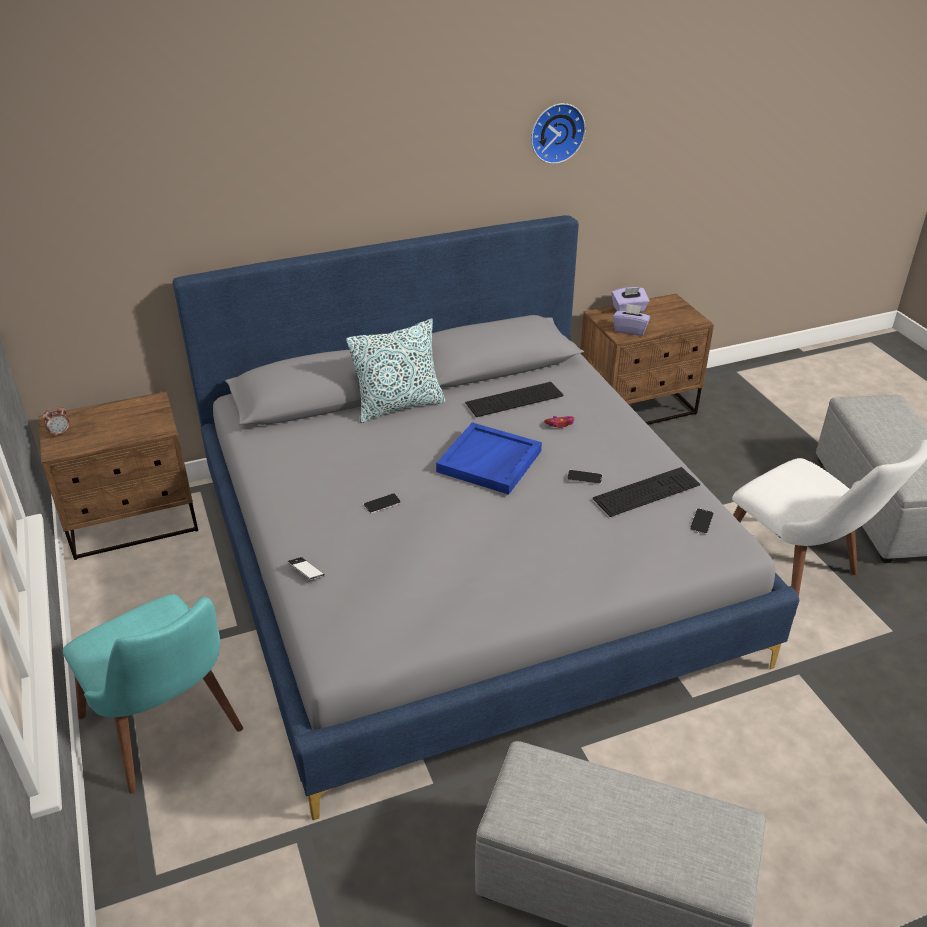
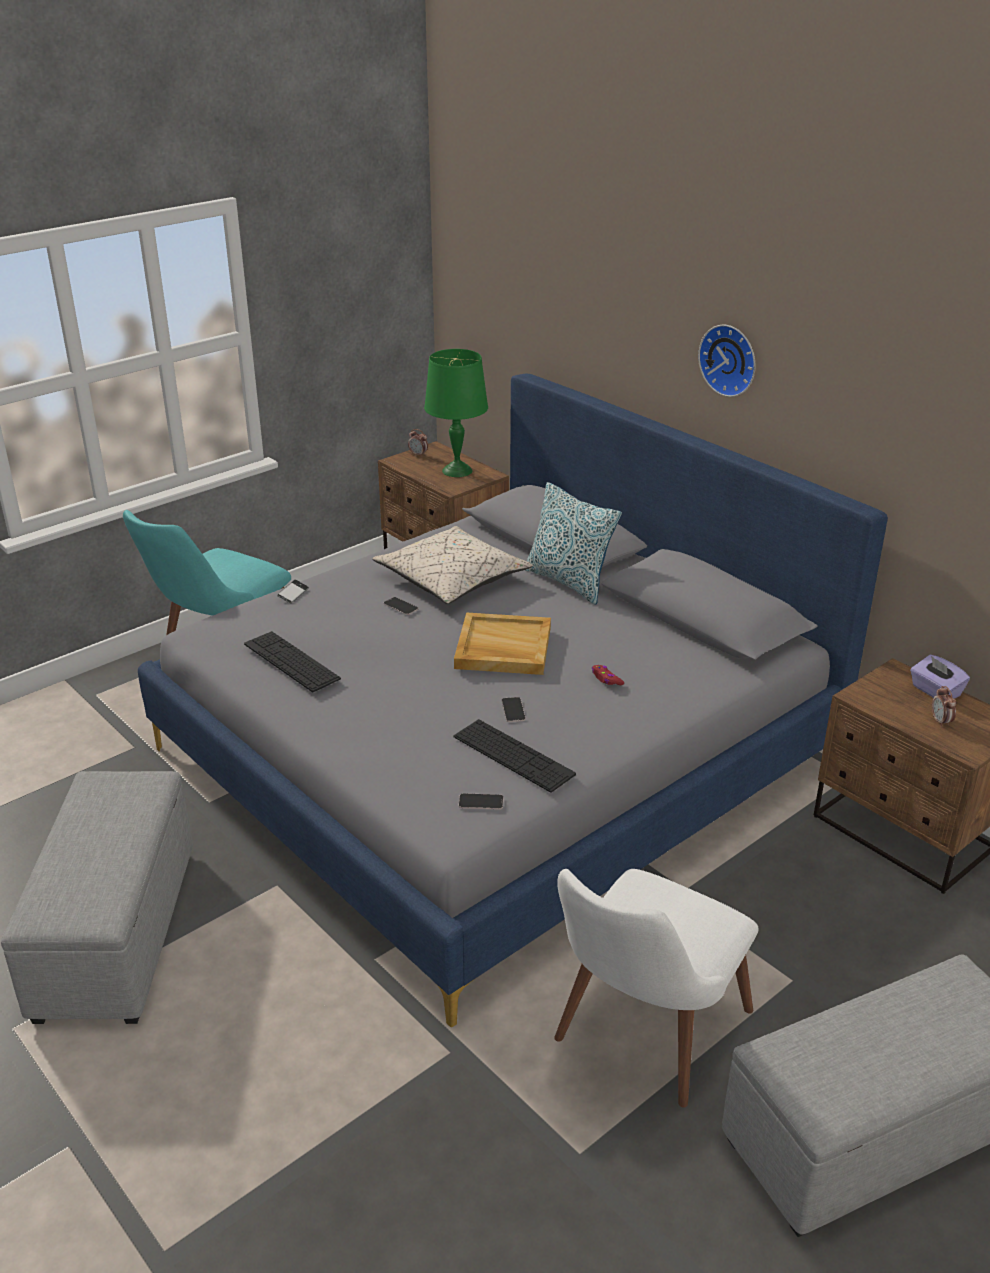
camera: 70 degrees right, 5 degrees down
blue tray [436,422,542,495] -> beige tray [454,612,551,675]
keyboard [465,382,563,417] -> keyboard moved to [244,631,341,692]
wall clock [531,103,586,164] -> wall clock moved to [698,325,756,397]
purple tissue box [613,304,650,336] -> none
none -> beige pillow [372,526,533,604]
none -> green table lamp [424,349,488,477]
none -> alarm clock [932,686,957,727]

